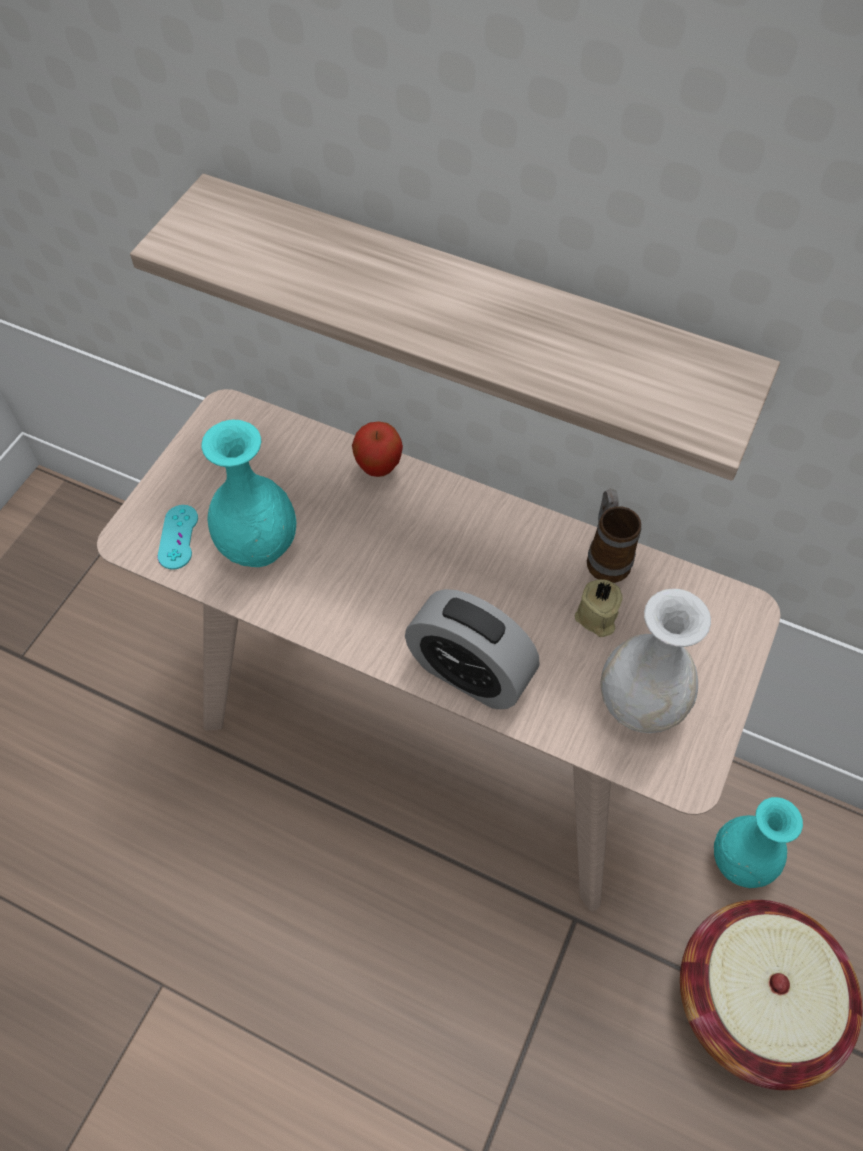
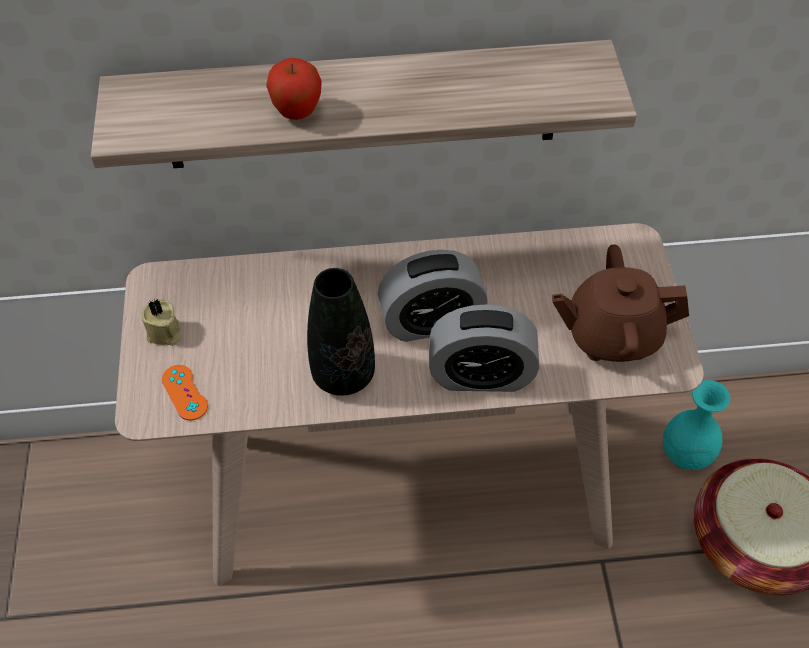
camera: 30 degrees left, 5 degrees down
turquoise game controller [158,505,198,570] -> orange game controller [162,365,208,420]
turquoise vase [201,420,296,567] -> none
apple [352,421,403,477] -> apple moved to [266,58,322,120]
beige candle [575,579,623,637] -> beige candle moved to [141,299,182,346]
mug [587,489,642,583] -> none
white vase [600,588,711,733] -> brown teapot [551,244,689,362]
none -> black vase [307,268,375,396]
none -> alarm clock [378,250,488,342]

